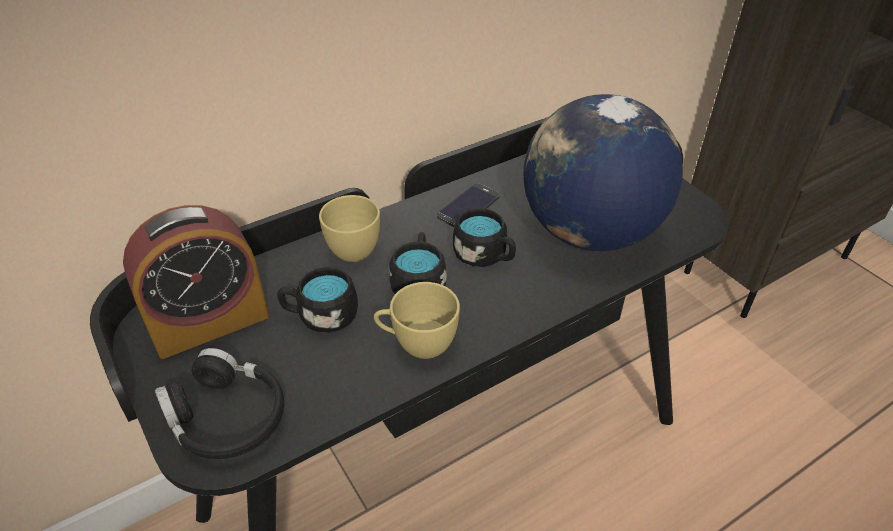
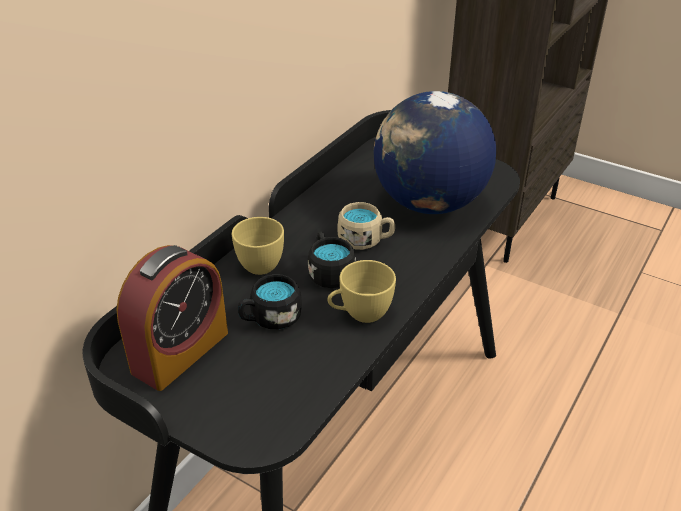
camera: 25 degrees left, 5 degrees down
black headphones [155,348,284,459] -> none
phone [437,183,500,227] -> none
black mug [453,208,516,267] -> beige mug [337,202,395,250]

